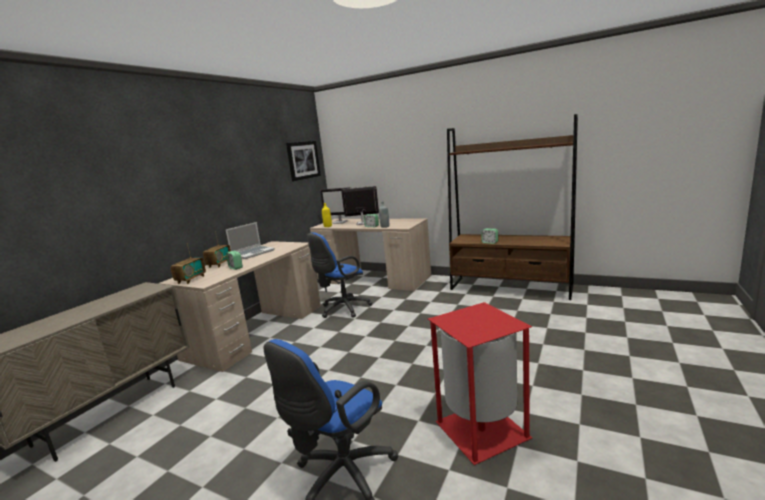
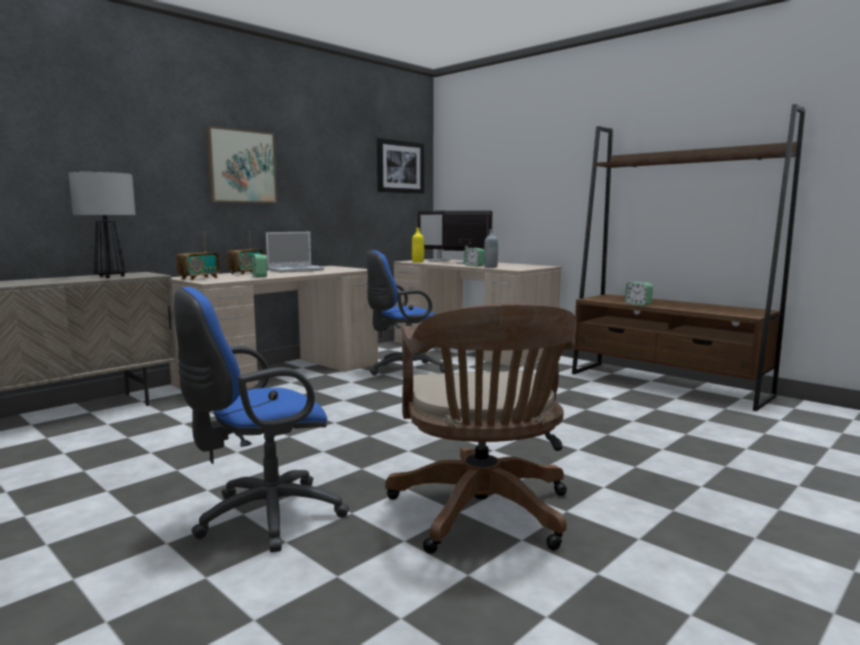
camera: 15 degrees right, 5 degrees down
red trash can [428,302,532,465] -> brown office chair [385,303,577,554]
none -> table lamp [69,172,136,278]
none -> picture [206,126,277,203]

